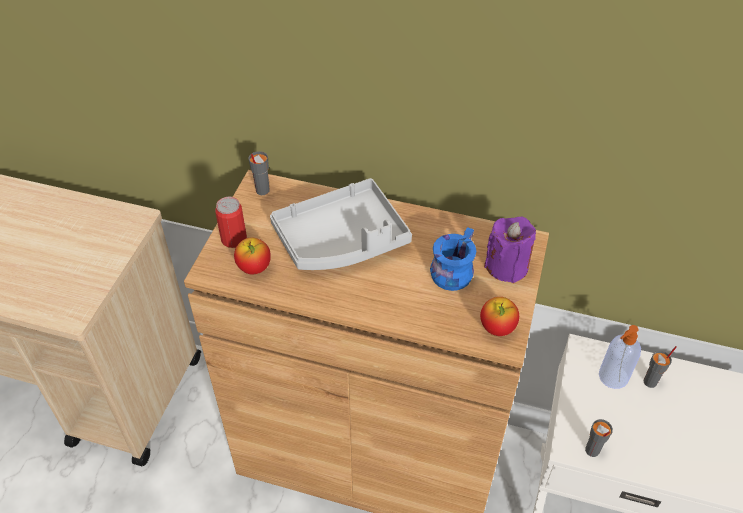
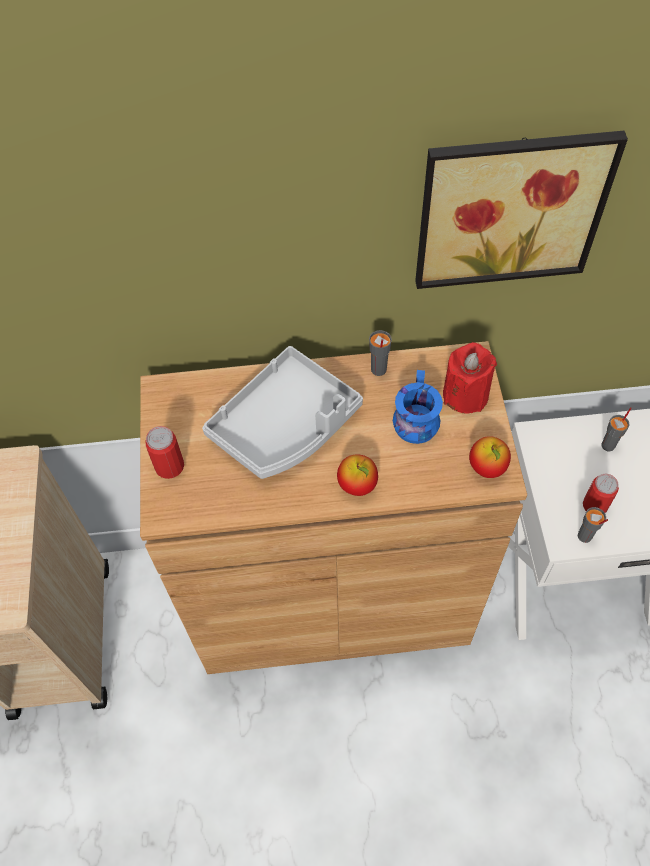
camera: 20 degrees left, 10 degrees up
apple [234,237,271,274] -> apple moved to [337,454,378,496]
grey cup [249,151,270,195] -> grey cup moved to [369,330,392,376]
purple candle [484,217,536,283] -> red candle [443,342,497,413]
soap dispenser [599,325,641,389] -> none
none -> picture [415,131,628,289]
none -> can [583,474,619,513]

